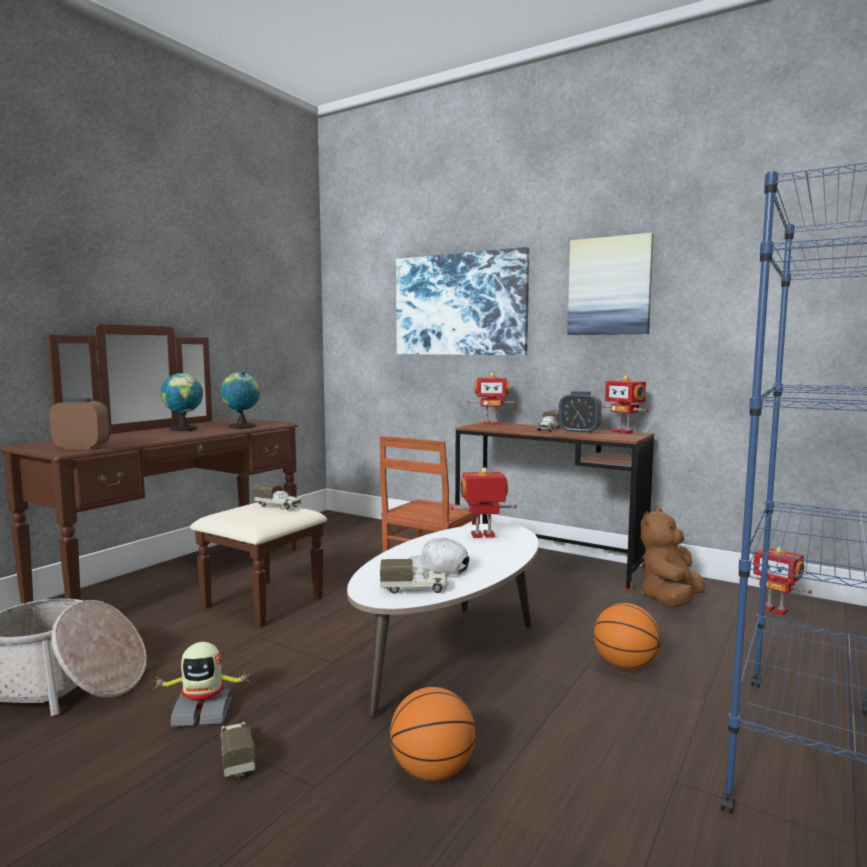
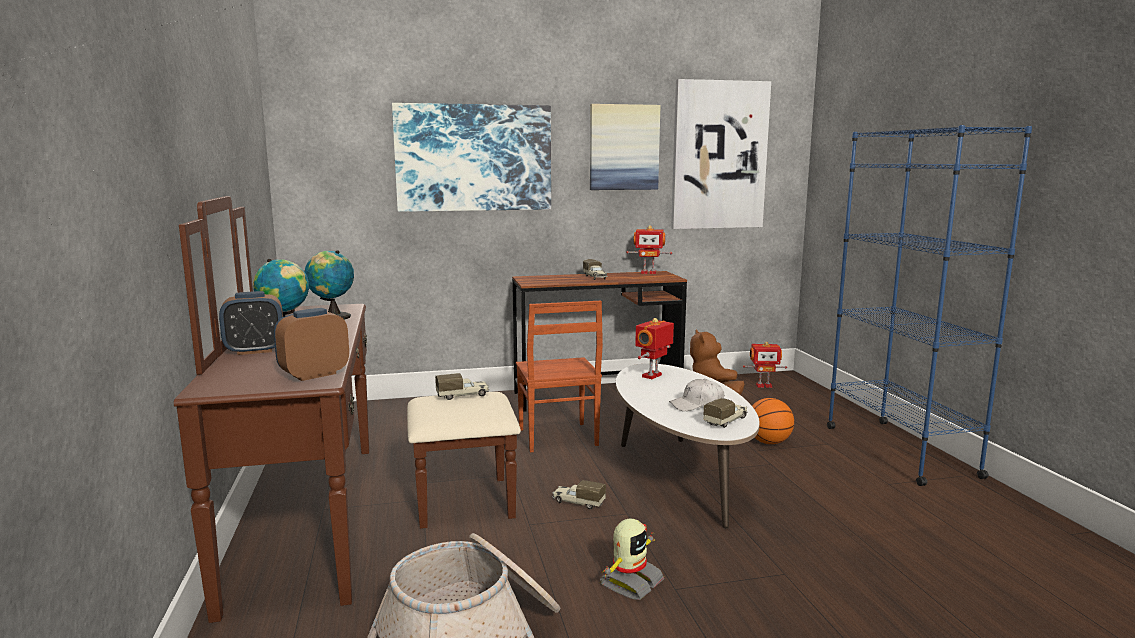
camera: 45 degrees left, 5 degrees up
toy truck [220,721,255,778] -> toy truck moved to [552,480,606,509]
basketball [390,687,476,782] -> none
toy robot [467,373,517,425] -> none
alarm clock [558,391,602,434] -> alarm clock moved to [219,291,283,355]
none -> picture [671,79,771,229]

